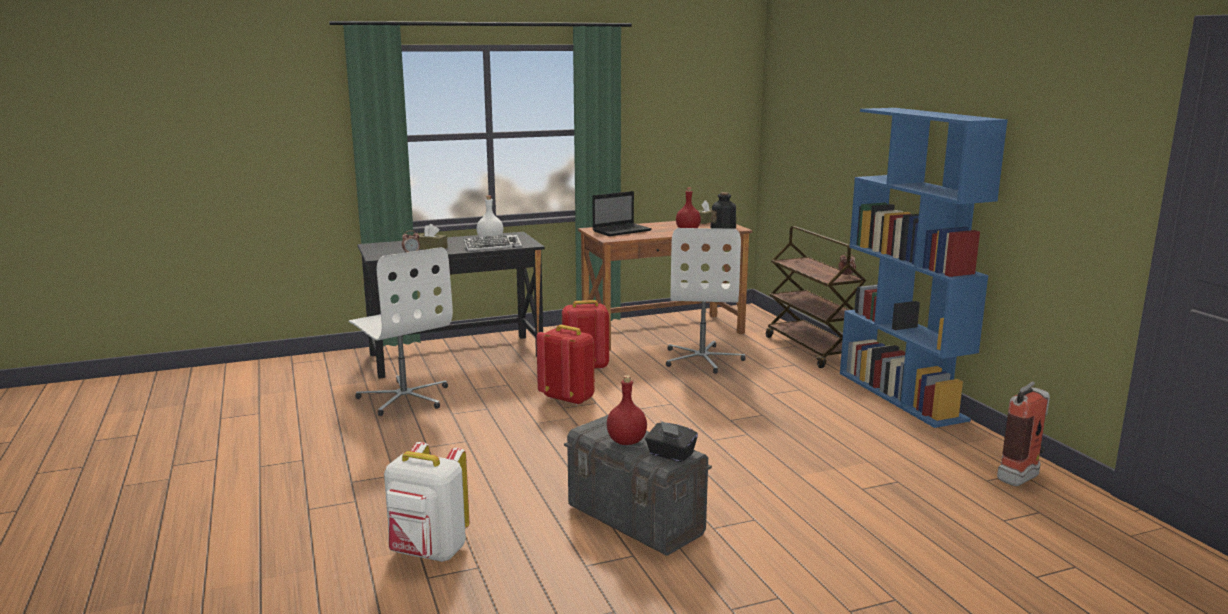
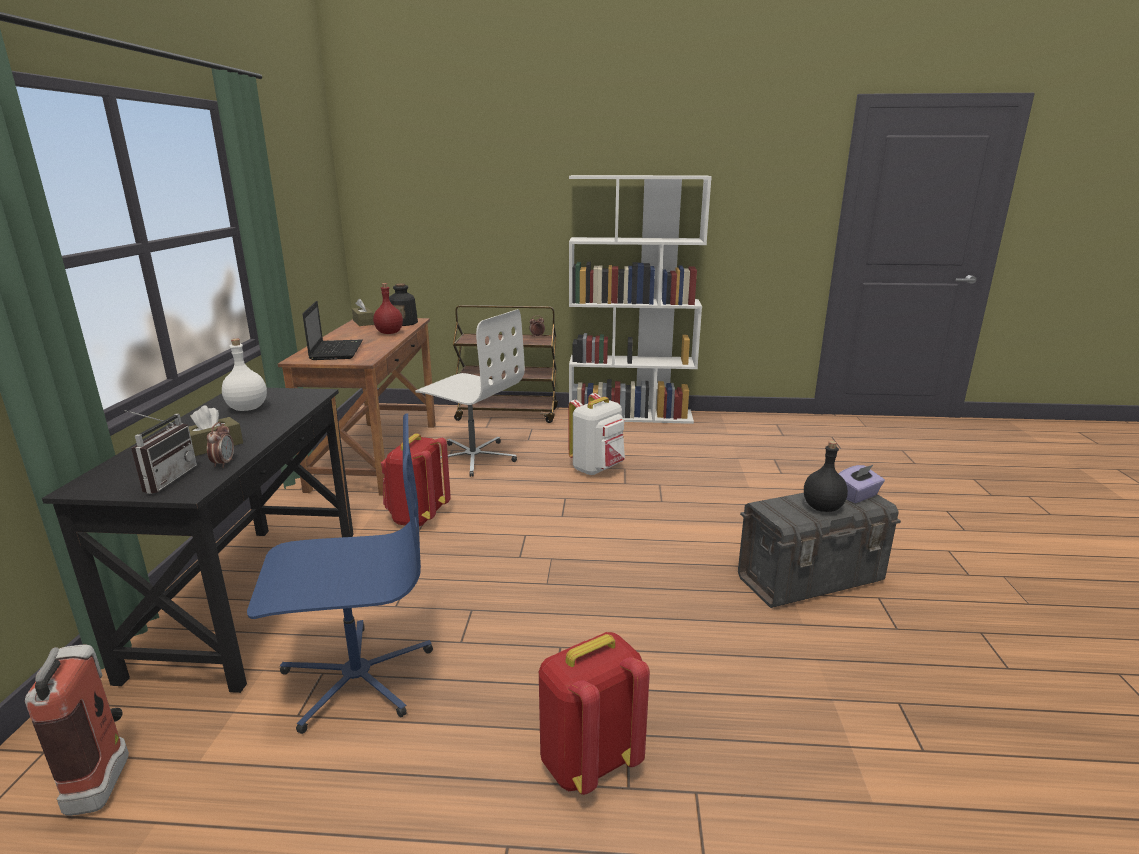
camera: 65 degrees left, 5 degrees up
white office chair [348,247,453,416] -> blue office chair [247,413,433,734]
white backpack [384,442,469,562] -> white backpack moved to [569,393,625,476]
keyboard [464,235,522,251] -> none
red backpack [536,325,595,405] -> red backpack moved to [539,632,650,795]
red bottle [607,375,647,445] -> black bottle [804,441,848,512]
black tissue box [645,421,698,462] -> purple tissue box [838,465,885,503]
blue bookcase [840,108,1008,428] -> white bookcase [569,175,712,424]
fire extinguisher [997,381,1050,486] -> fire extinguisher moved to [25,645,129,816]
none -> radio [125,410,197,494]

